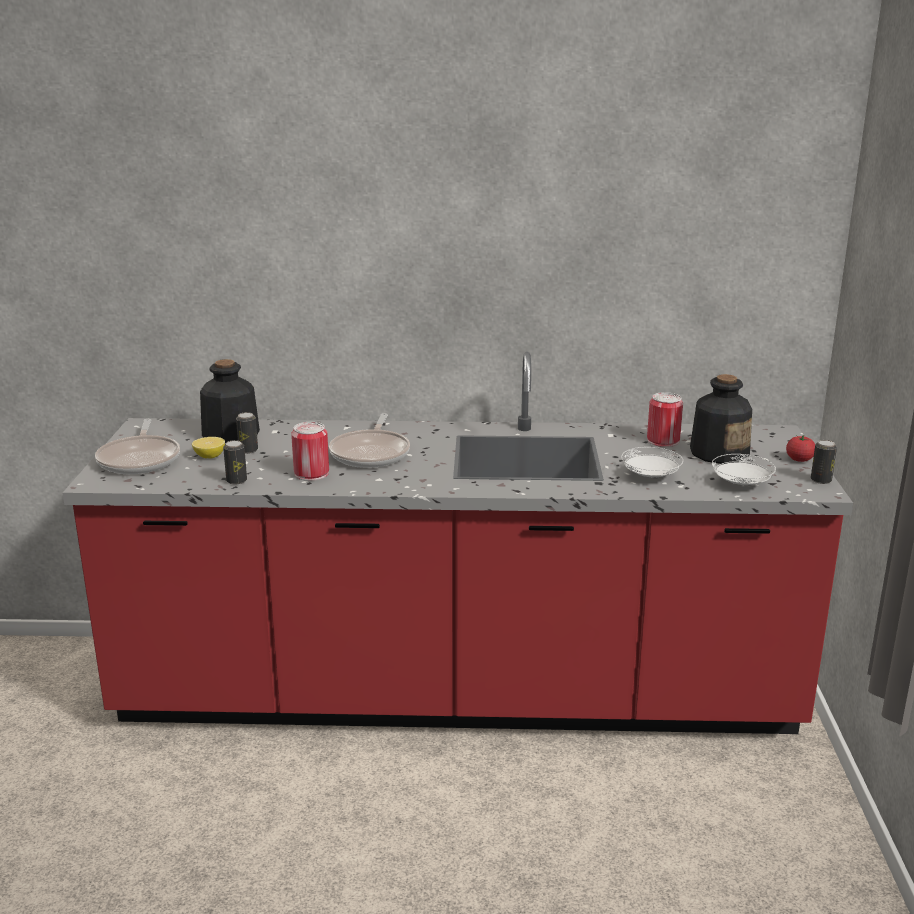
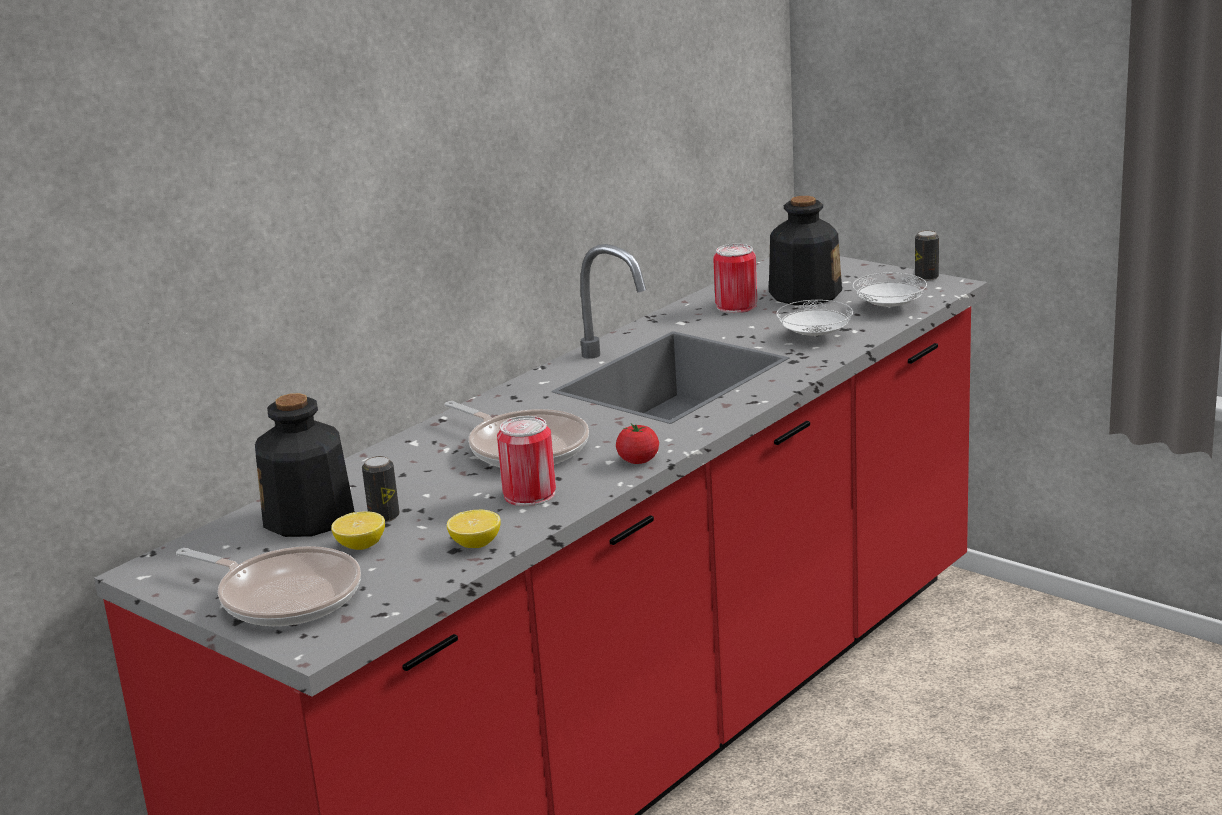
camera: 50 degrees left, 0 degrees up
can [223,440,247,484] -> lemon [447,510,501,548]
tomato [786,435,815,462] -> tomato moved to [616,424,659,464]

